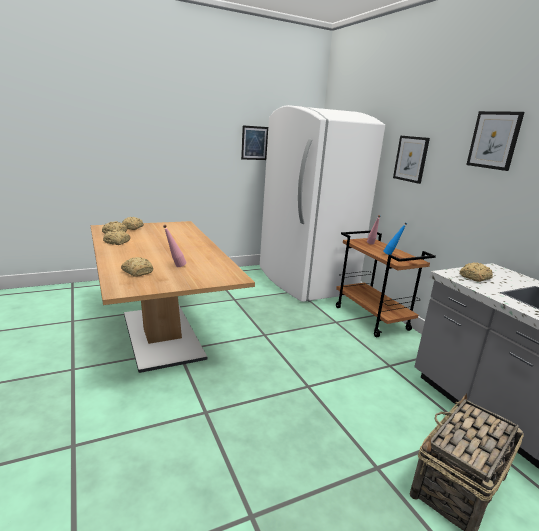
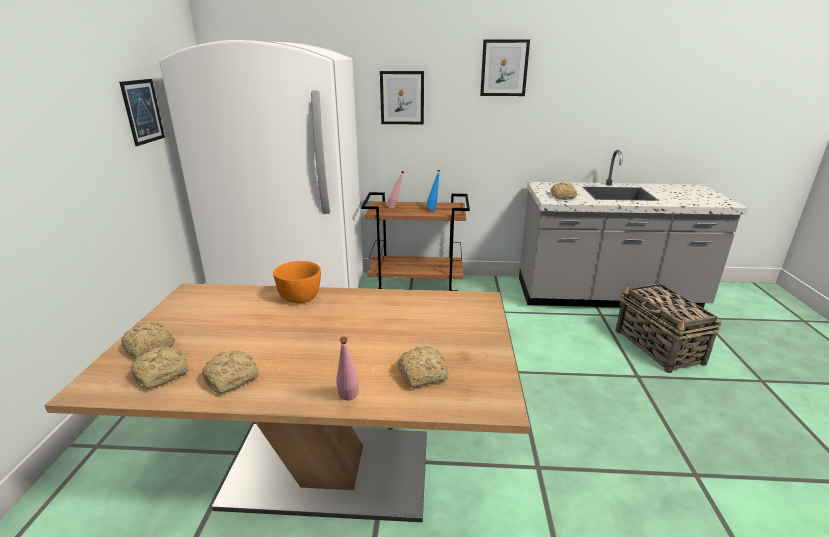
camera: 60 degrees left, 5 degrees up
pink bottle [163,225,186,267] -> pink bottle moved to [336,337,359,401]
none -> orange bowl [273,261,321,303]

